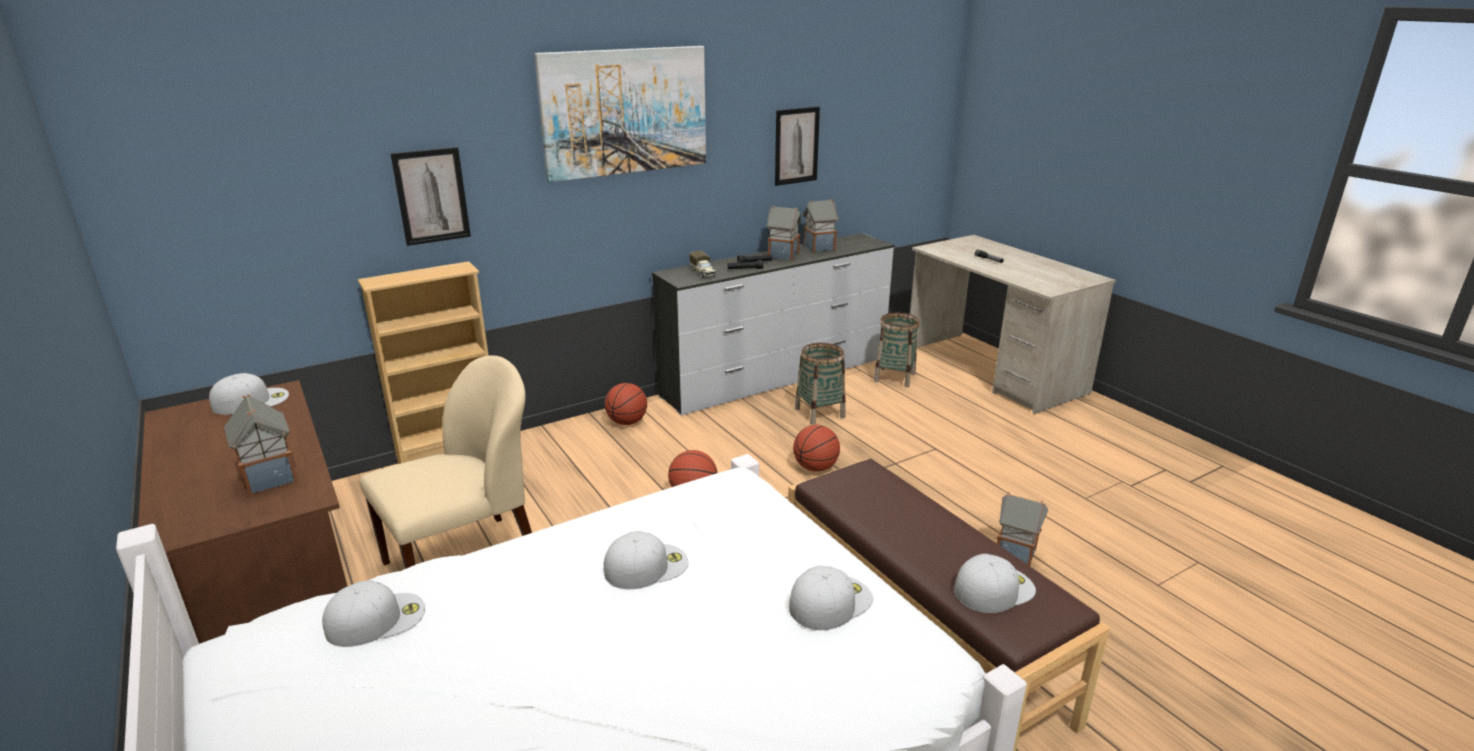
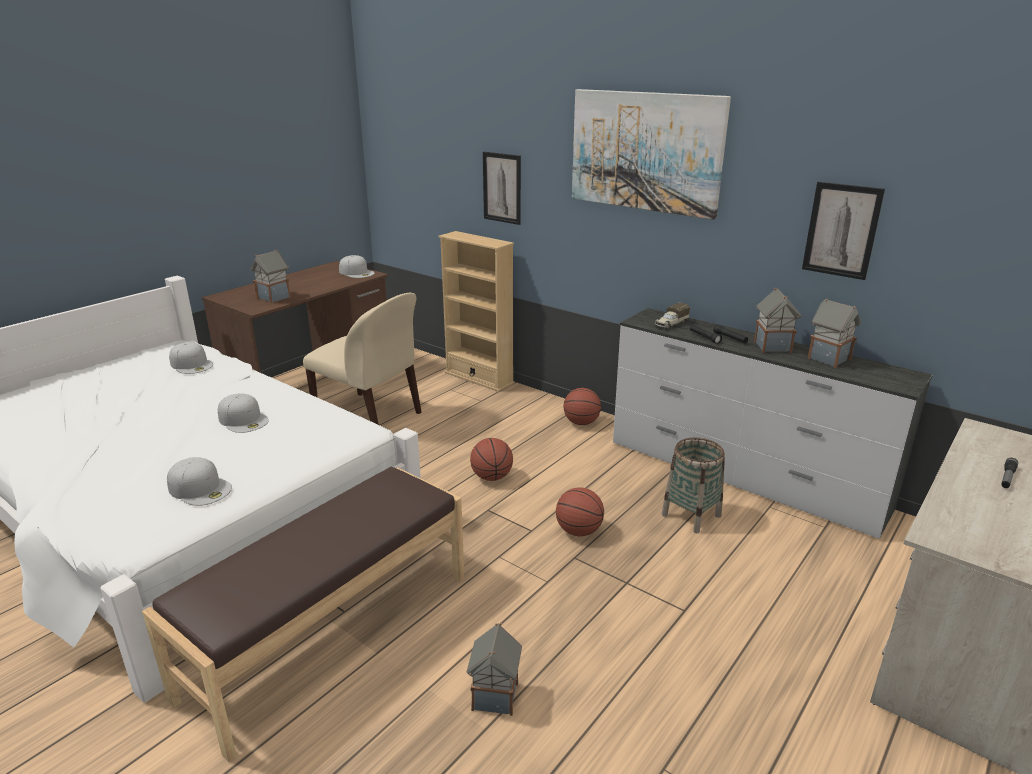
camera: 70 degrees right, 0 degrees up
basket [874,313,920,387] -> none
white cap [954,554,1036,613] -> none

